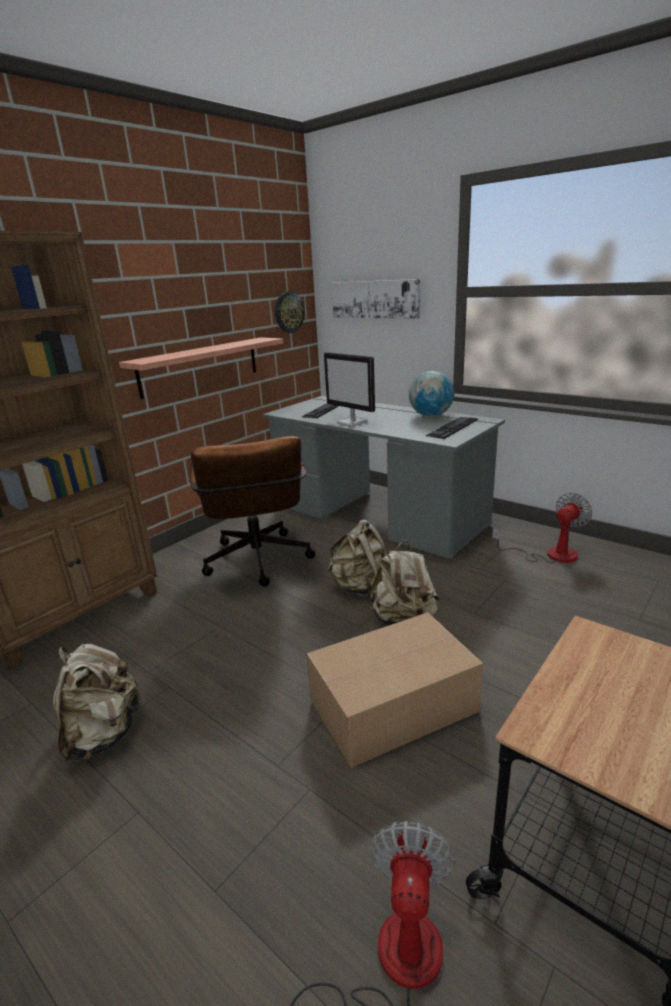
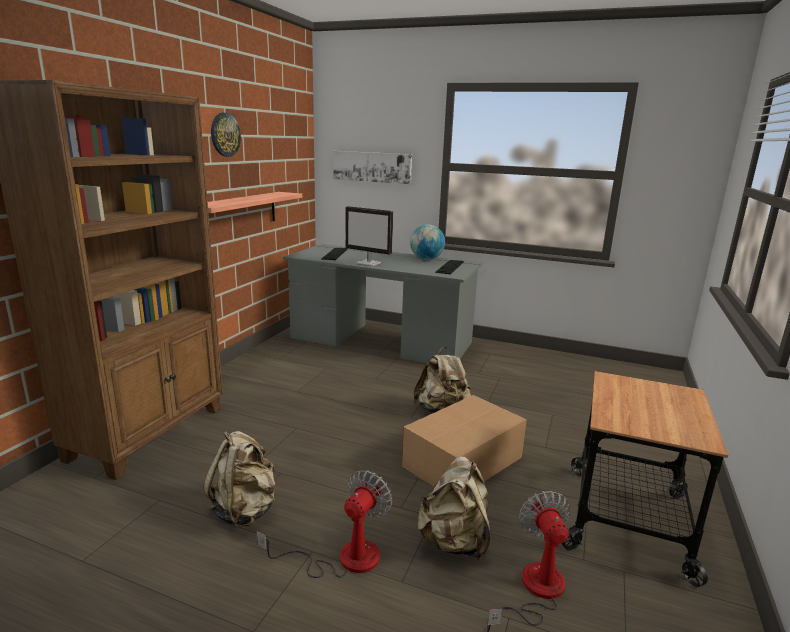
camera: 20 degrees left, 5 degrees down
brown office chair [190,436,316,587] -> none
wall clock [275,291,304,333] -> wall clock moved to [211,113,241,157]
beige backpack [327,519,388,599] -> beige backpack moved to [417,456,490,560]
fan [492,493,592,563] -> fan moved to [257,470,392,578]

